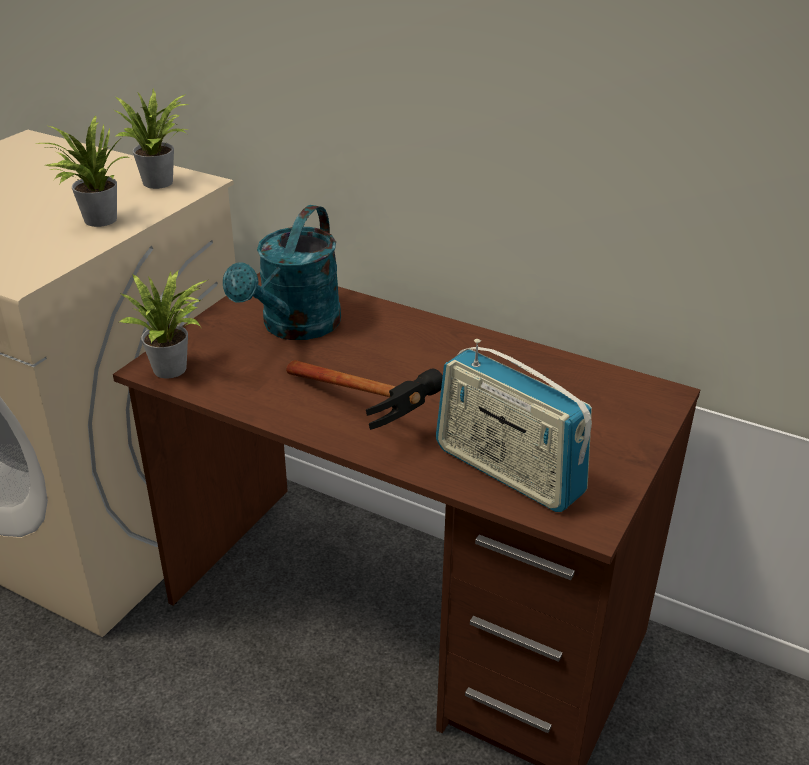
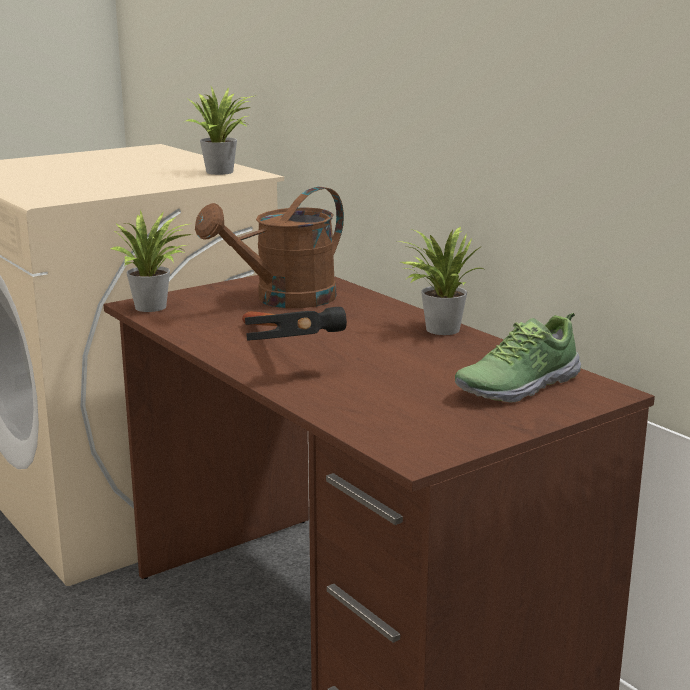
camera: 25 degrees right, 15 degrees down
potted plant [35,116,129,227] -> potted plant moved to [397,227,486,335]
turquoise watering can [223,205,341,340] -> brown watering can [195,187,344,308]
radio [436,339,592,512] -> none
none -> shoe [455,313,581,402]

